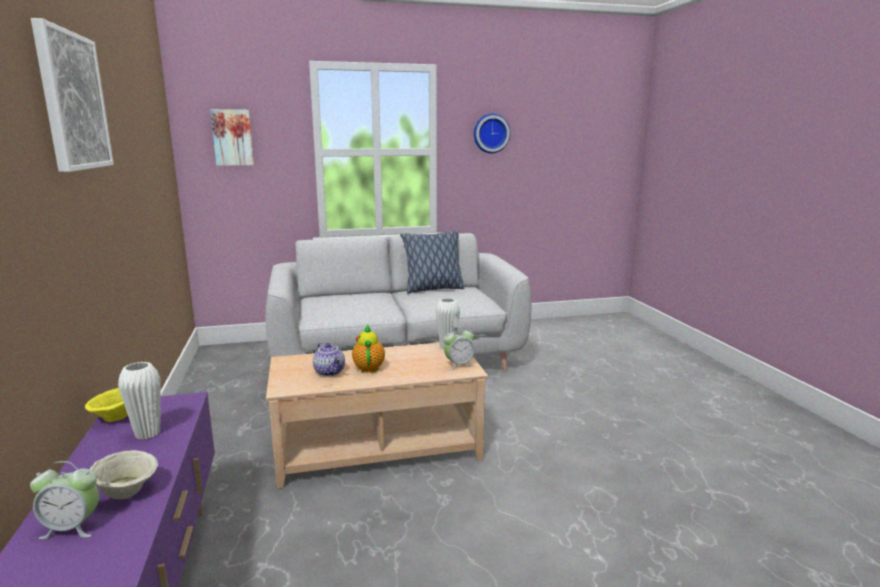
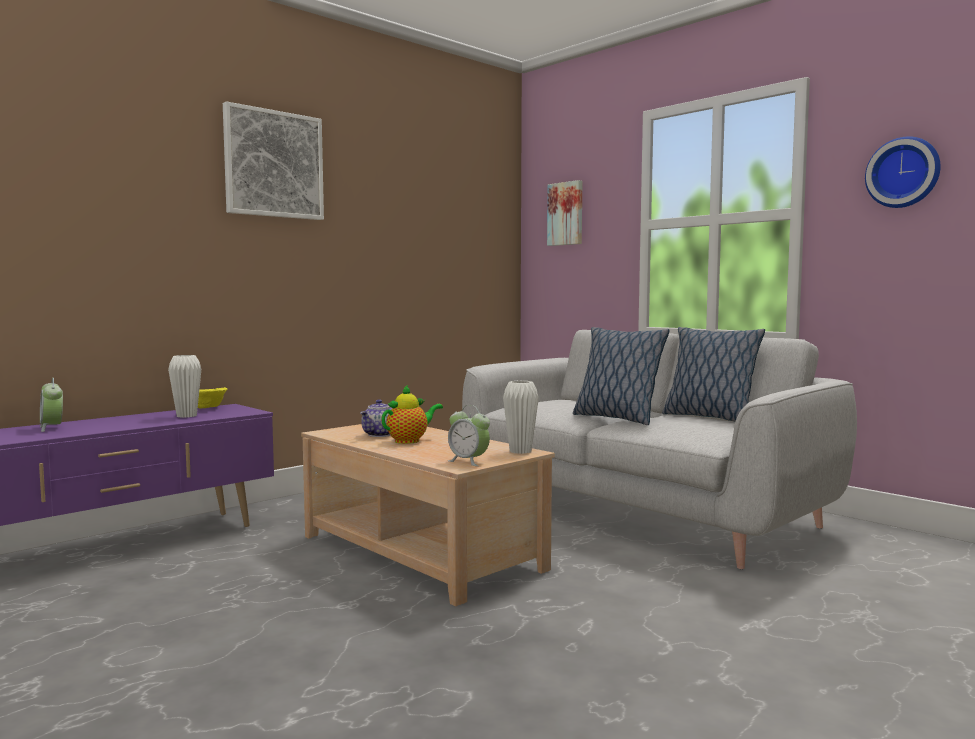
camera: 60 degrees right, 10 degrees down
beige bowl [90,450,158,499] -> none
none -> pillow [573,327,669,425]

